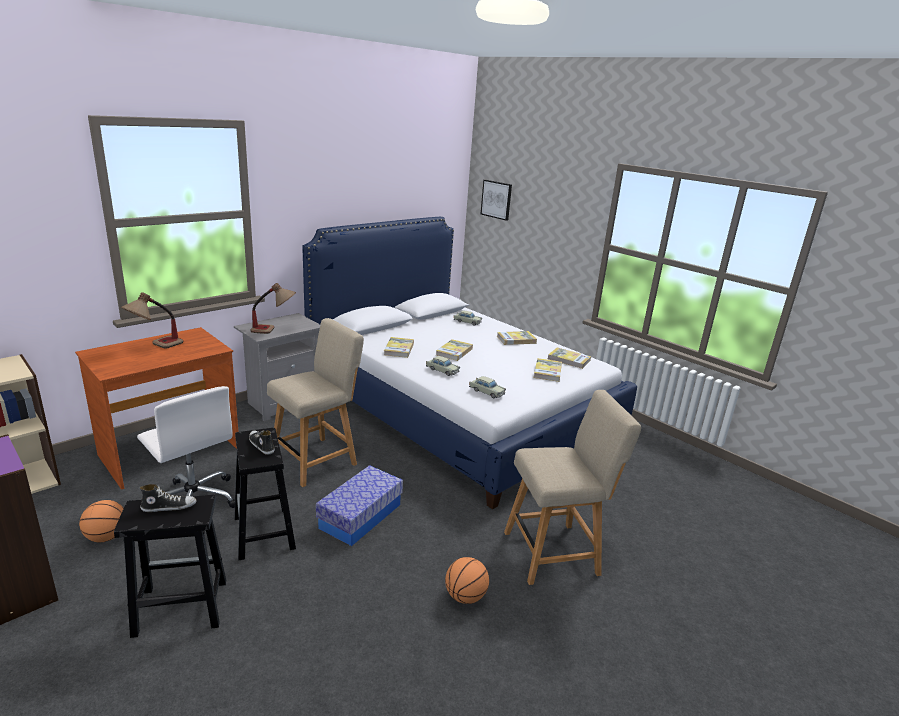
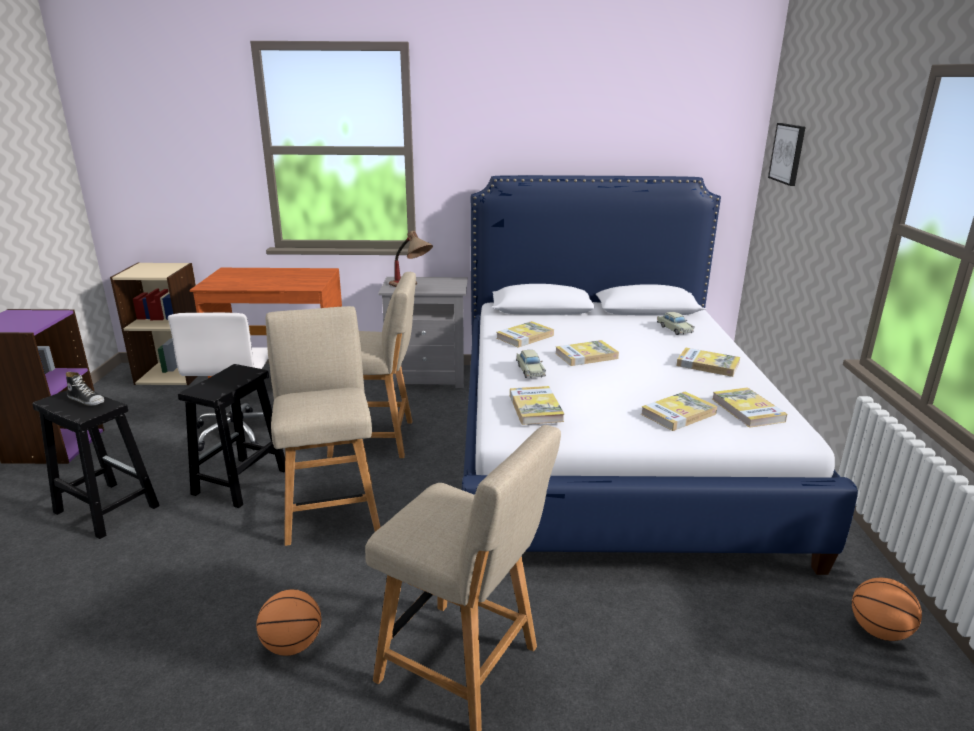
camera: 45 degrees right, 0 degrees up
basketball [79,500,124,542] -> basketball moved to [852,578,922,641]
table lamp [121,292,183,348] -> none
shoe [249,430,275,455] -> none
storage box [316,465,403,546] -> beige chair [266,306,380,546]
beige toy car [469,376,506,398] -> book [510,386,564,425]

